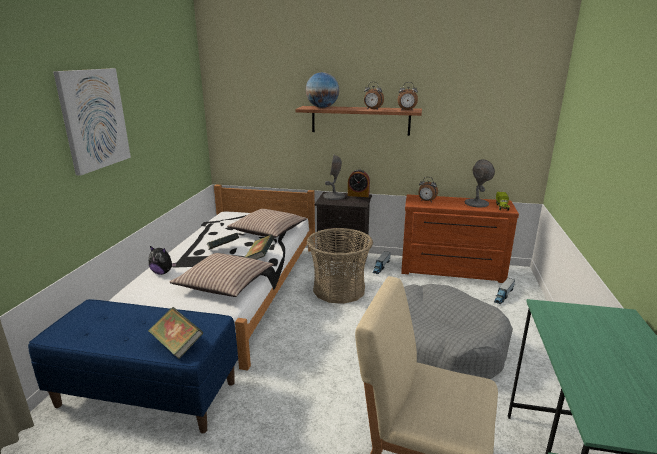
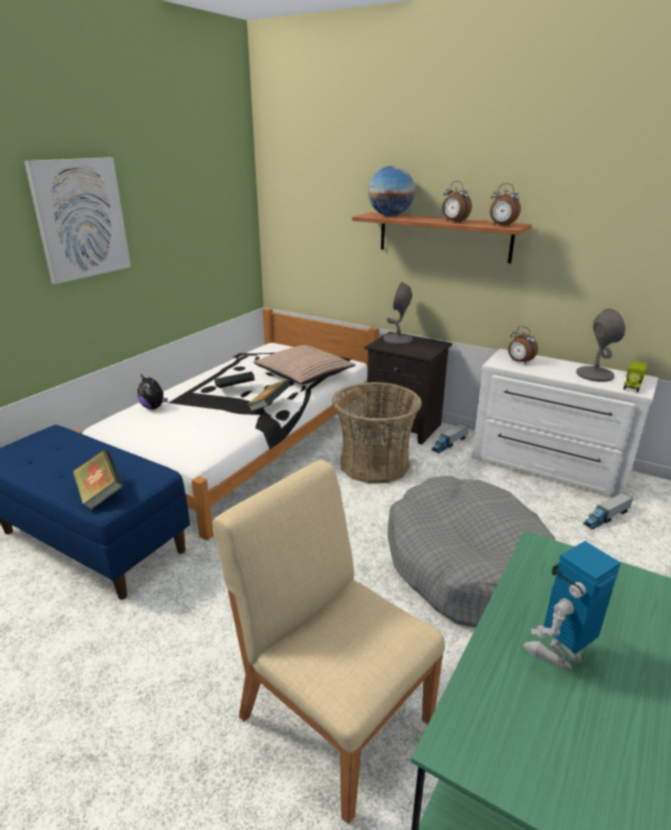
camera: 20 degrees right, 5 degrees up
pillow [170,253,274,297] -> none
alarm clock [348,170,370,197] -> none
brown dresser [401,194,519,283] -> white dresser [472,349,658,498]
none -> toy robot [523,541,621,671]

